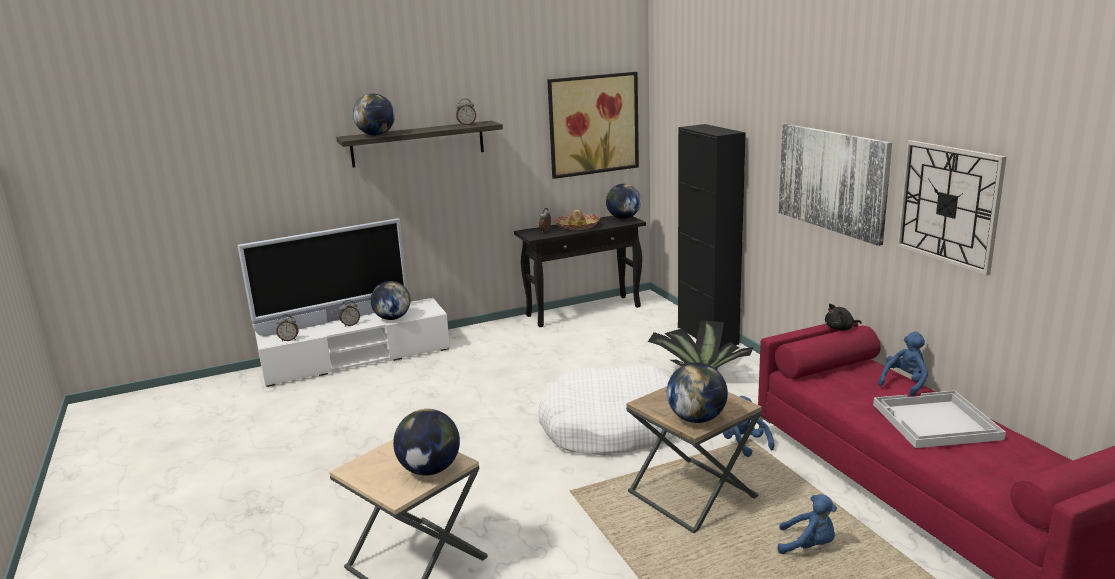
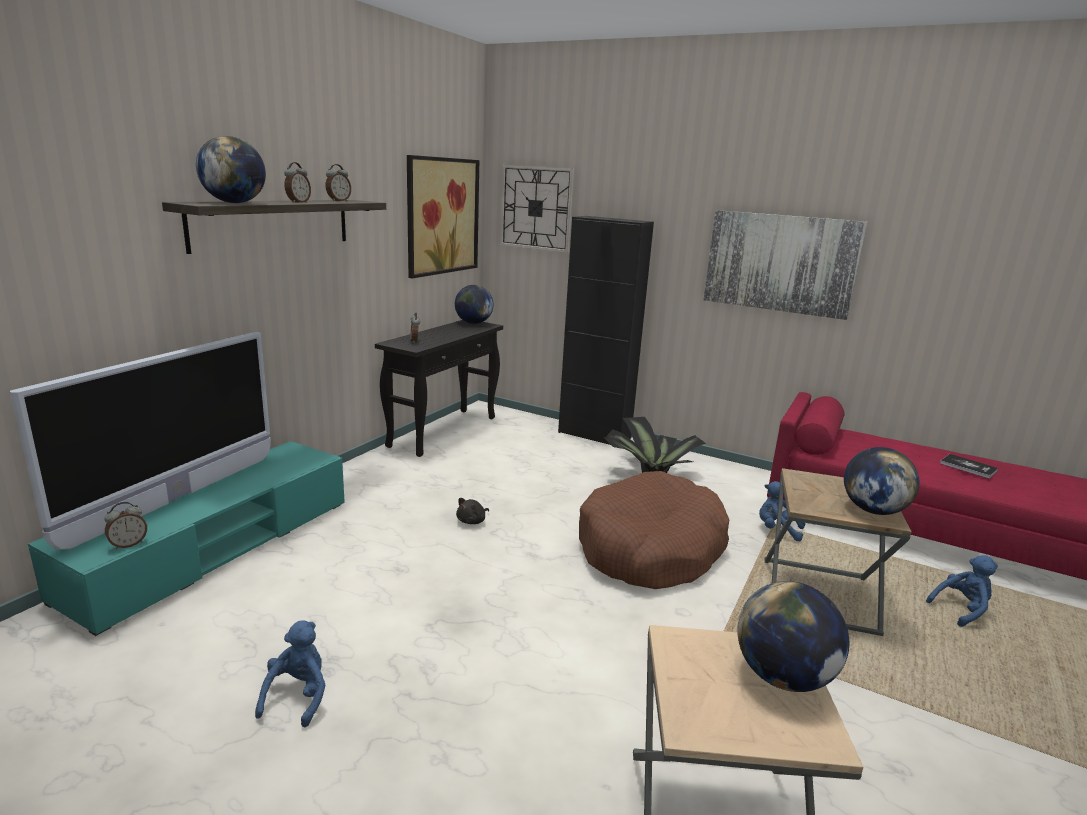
camera: 40 degrees left, 0 degrees up
white tv stand [255,298,450,387] -> turquoise tv stand [28,441,345,636]
alarm clock [339,300,360,327] -> alarm clock moved to [284,162,311,203]
globe [371,281,410,320] -> none
white dog bed [538,365,674,456] -> brown dog bed [579,471,729,589]
hat [555,210,600,230] -> none
black plush toy [825,304,862,331] -> black plush toy moved to [456,498,489,524]
white tray [873,391,1006,448] -> book [940,454,998,479]
blue plush toy [878,331,928,397] -> blue plush toy moved to [255,621,326,727]
wall clock [896,140,1006,276] -> wall clock moved to [500,165,574,253]

